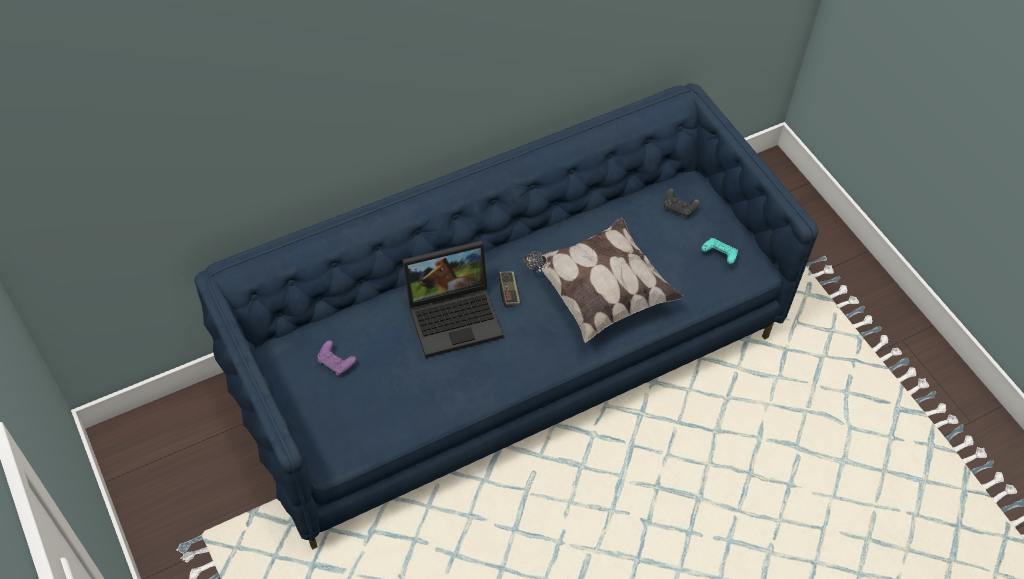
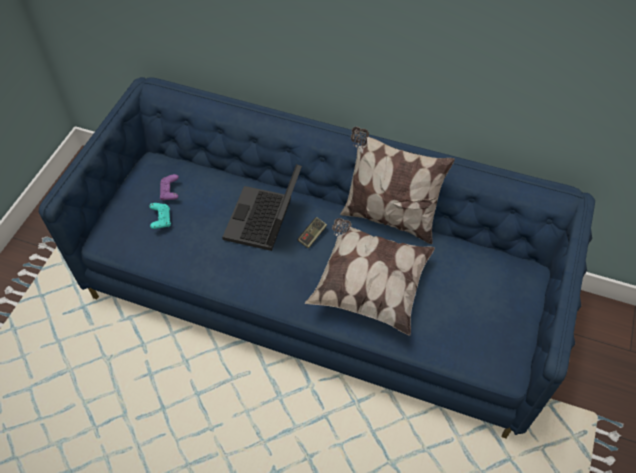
camera: 50 degrees right, 0 degrees up
laptop [403,241,504,358] -> laptop turned 75 degrees clockwise [222,164,302,251]
black game controller [664,188,700,218] -> none
turquoise game controller [701,238,738,264] -> turquoise game controller moved to [149,203,171,229]
none -> pillow [340,126,455,244]

